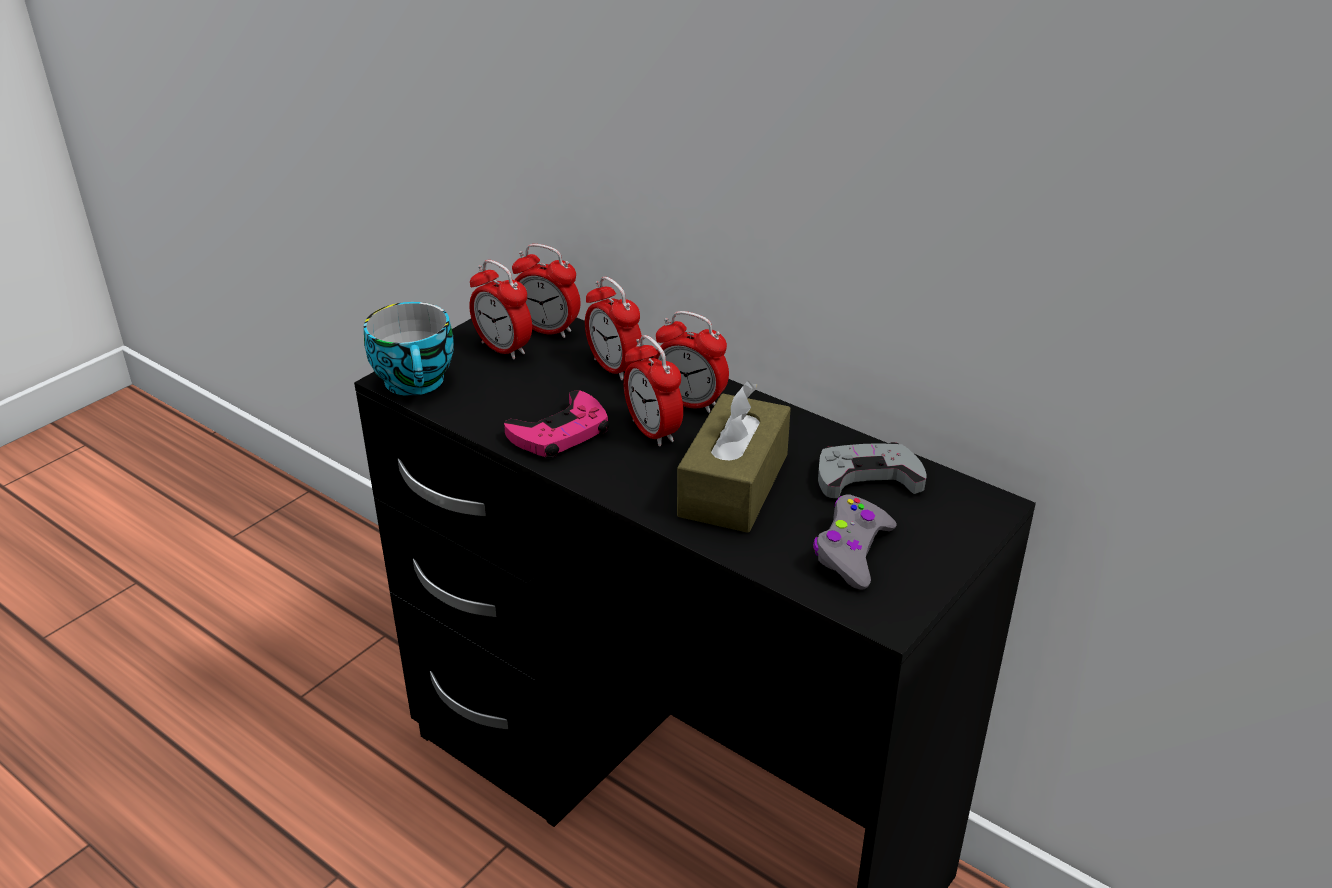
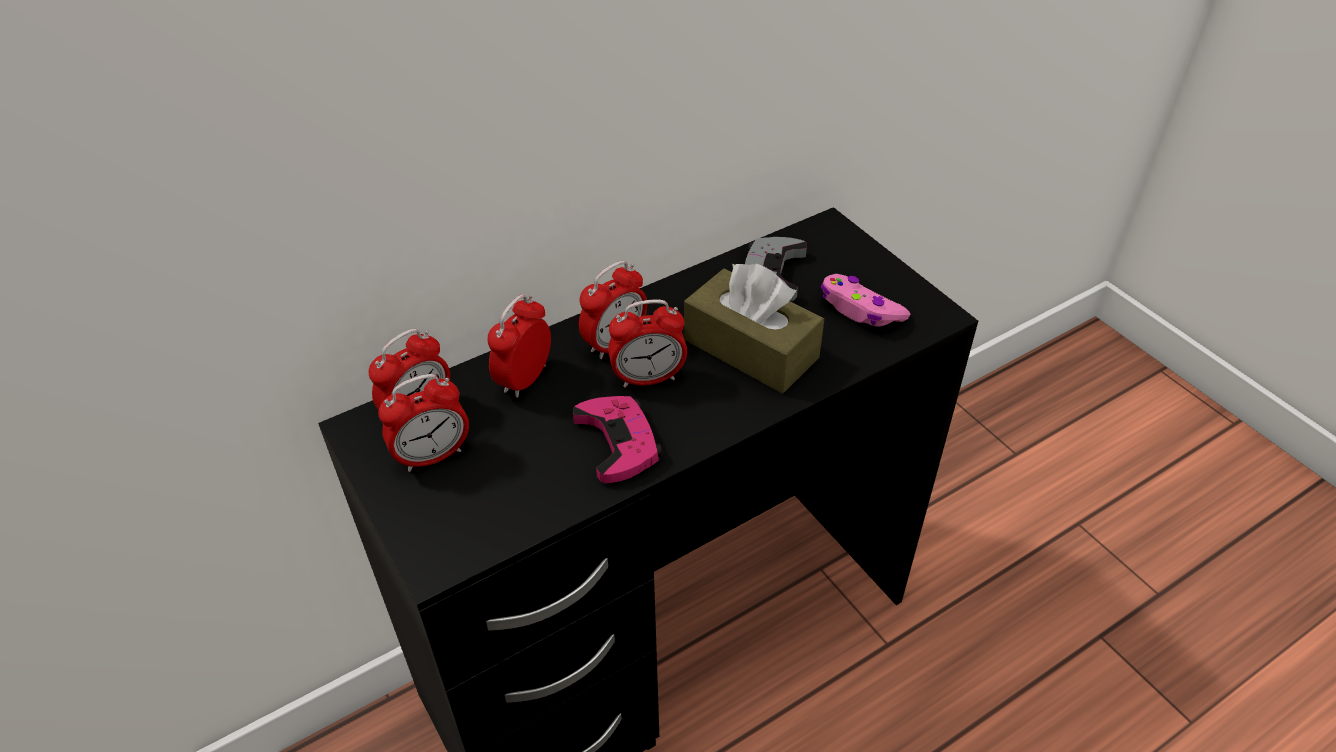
camera: 70 degrees left, 10 degrees up
cup [364,302,454,396] -> none
alarm clock [585,277,642,380] -> alarm clock turned 135 degrees clockwise [487,294,551,398]
grey game controller [813,494,897,590] -> pink game controller [821,274,910,327]

